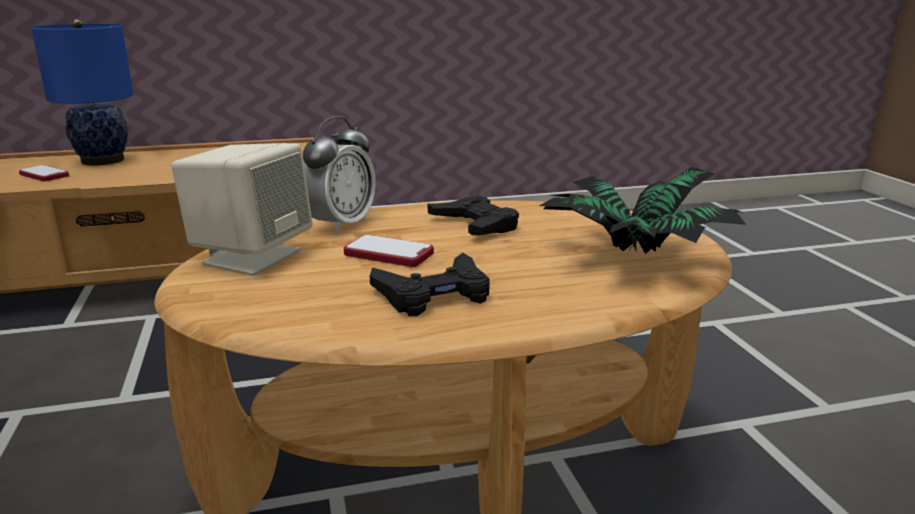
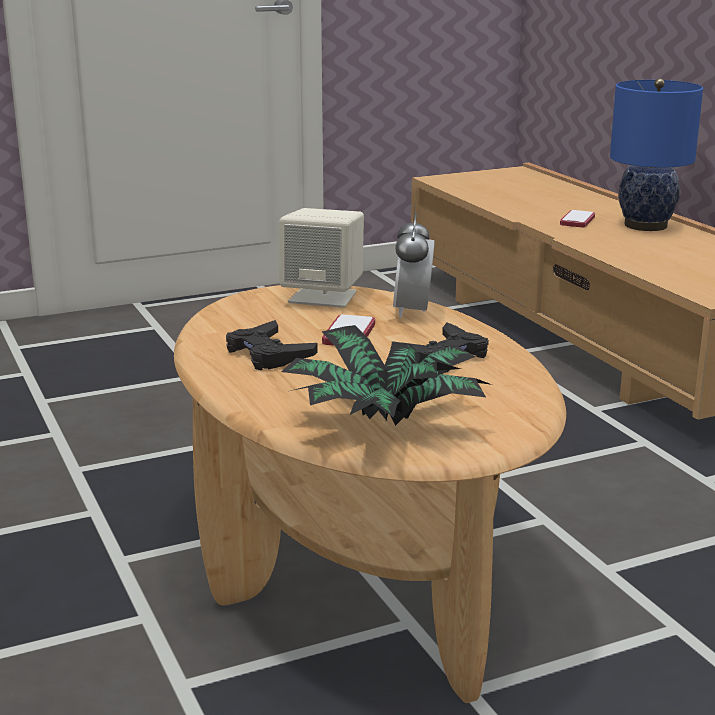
camera: 80 degrees right, 0 degrees up
alarm clock [303,116,376,234] -> alarm clock turned 75 degrees clockwise [393,213,435,318]

